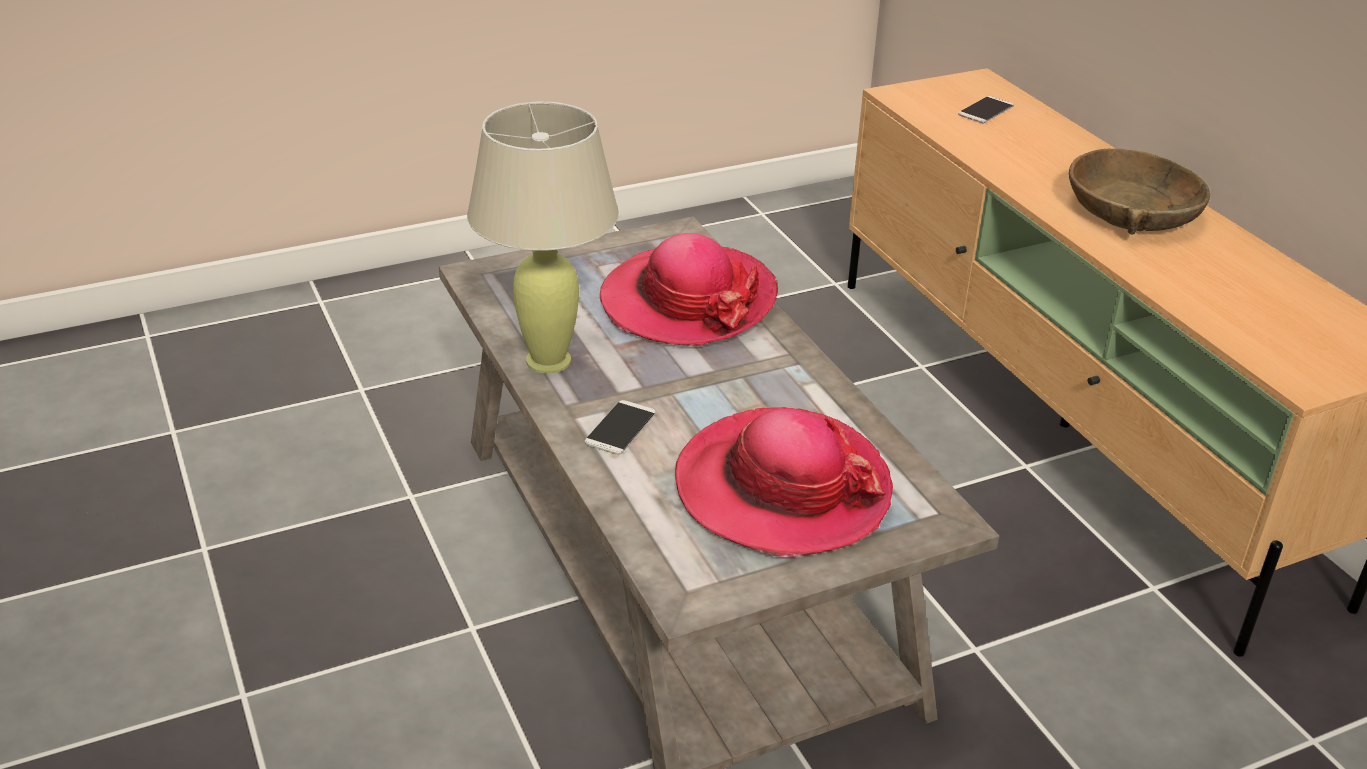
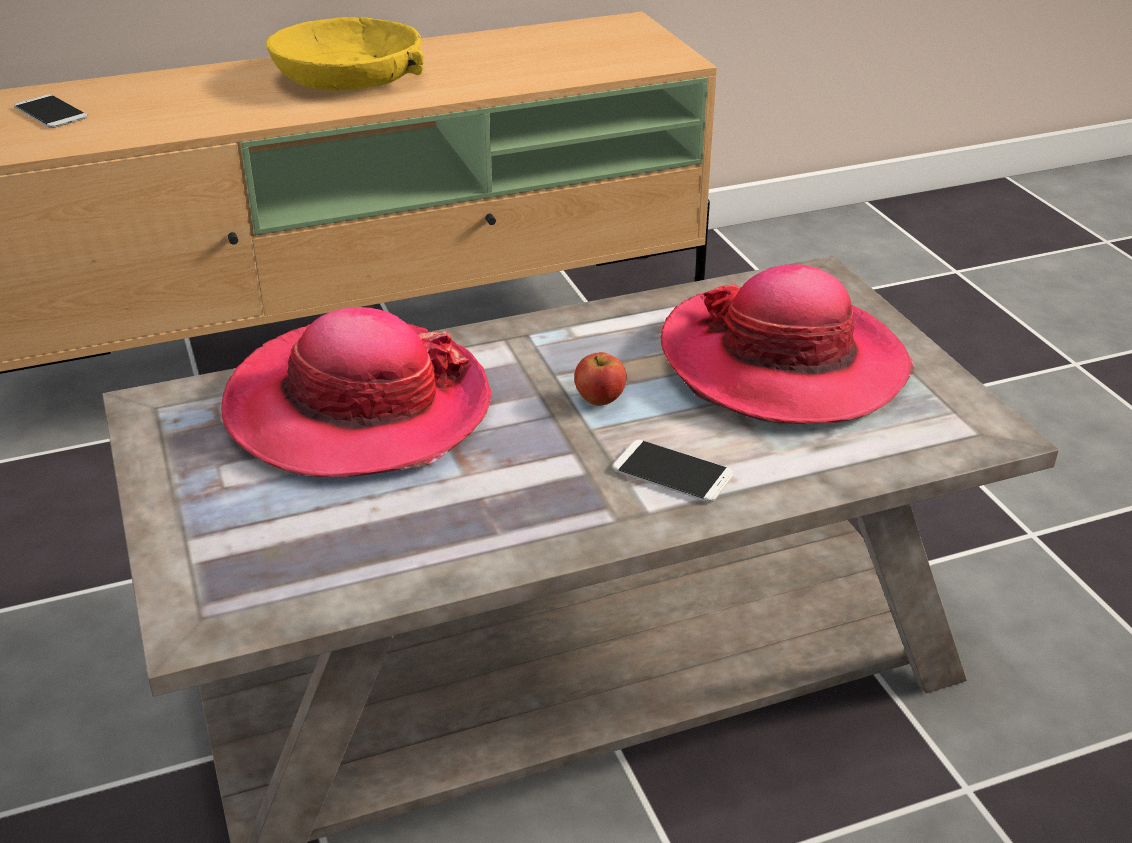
camera: 85 degrees left, 0 degrees up
beige table lamp [467,101,619,374] -> none
brown bowl [1069,149,1210,235] -> yellow bowl [266,17,424,91]
none -> apple [574,352,627,406]

